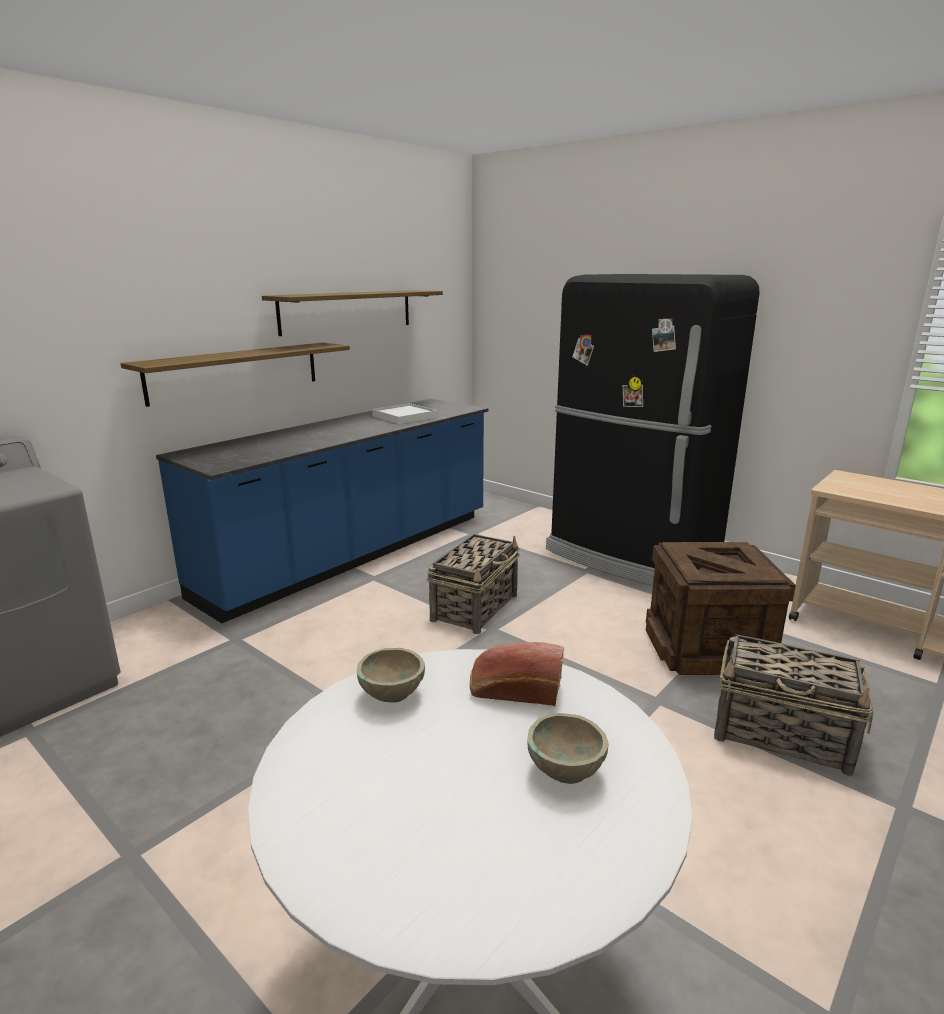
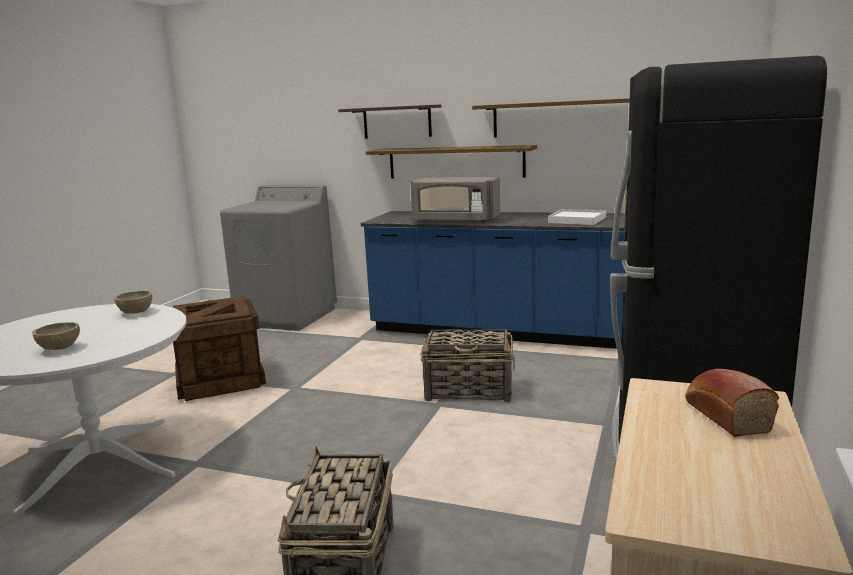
camera: 70 degrees right, 5 degrees down
bread [470,642,564,706] -> bread moved to [685,369,779,437]
crate [646,542,796,675] -> crate moved to [173,296,266,401]
none -> shelf [338,105,441,139]
none -> grey microwave [411,177,500,223]

